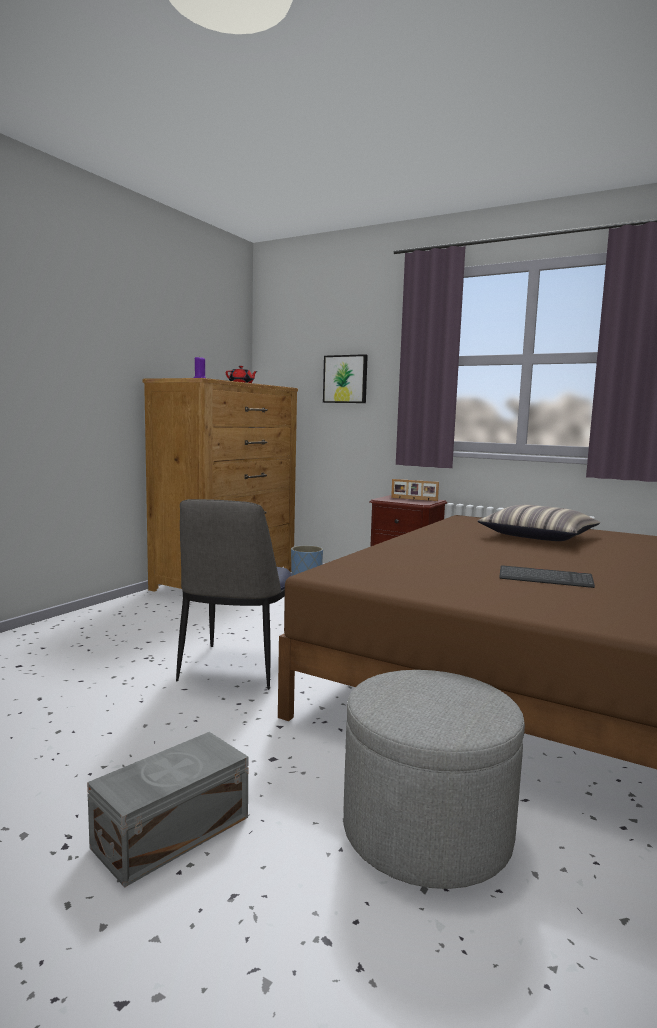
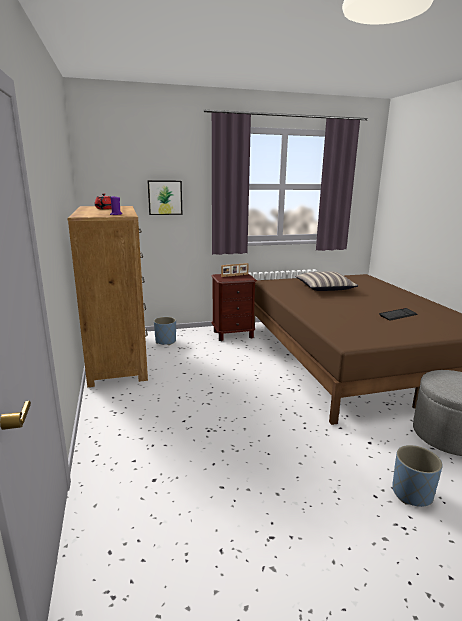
camera: 45 degrees left, 10 degrees up
grey storage box [87,732,248,888] -> blue planter [392,445,443,507]
chair [176,499,292,690] -> none

